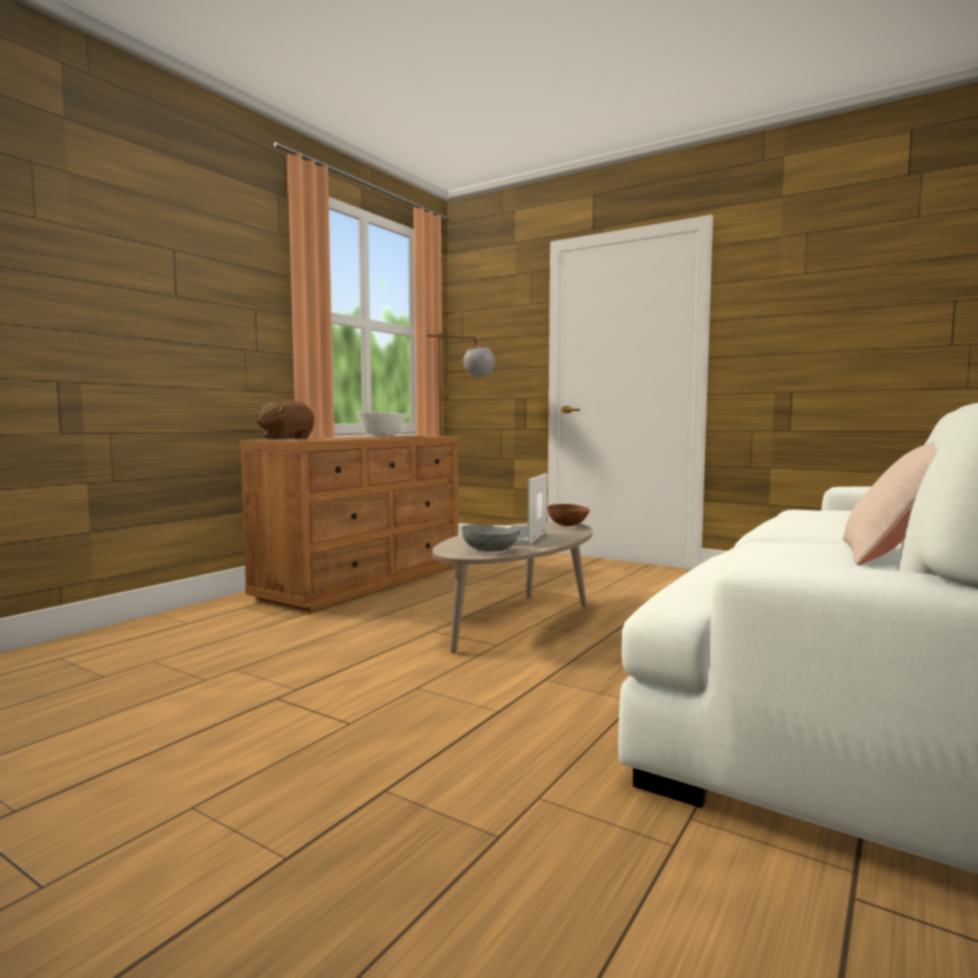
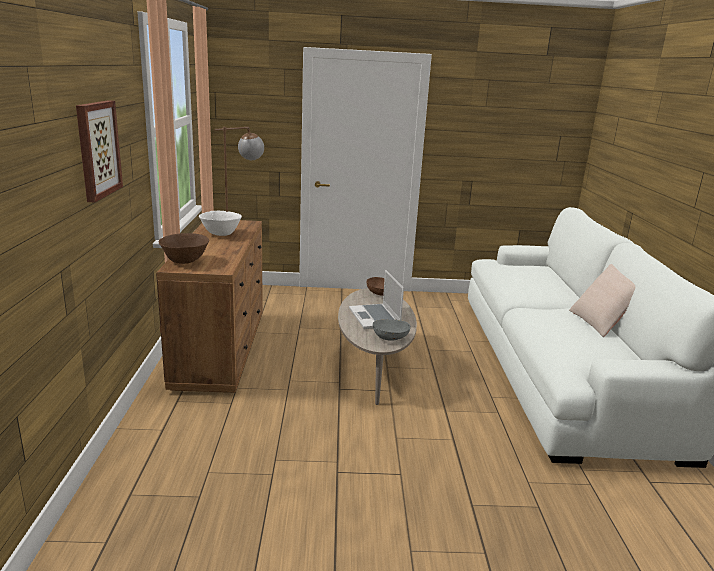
camera: 35 degrees left, 15 degrees up
brown plush toy [257,400,314,440] -> brown bowl [158,233,209,264]
none -> picture [76,100,123,202]

